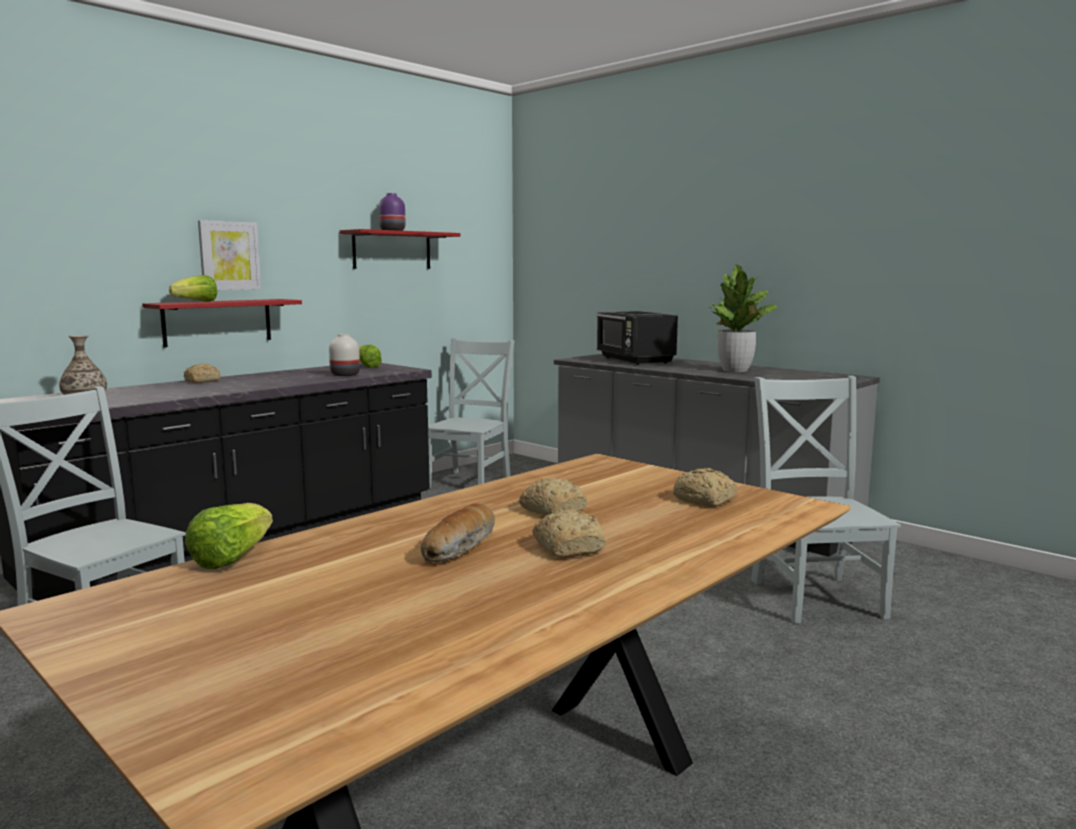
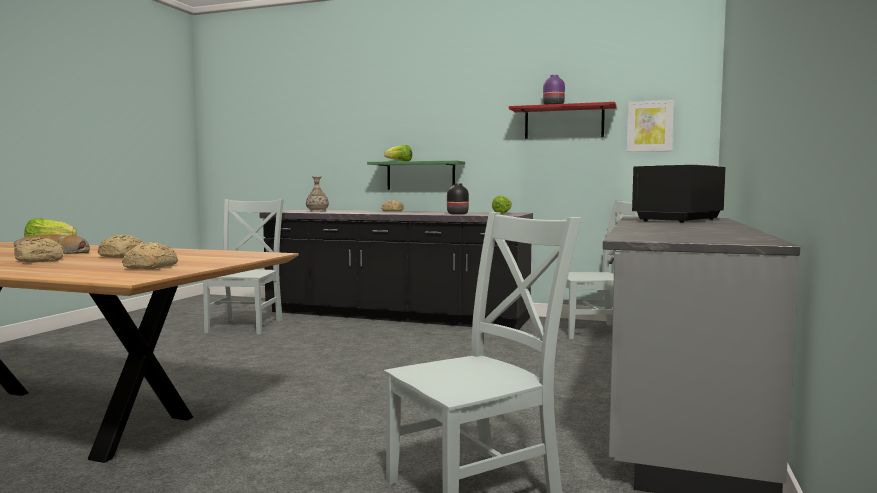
camera: 65 degrees right, 5 degrees down
red shelf [142,299,302,347] -> green shelf [367,161,465,190]
picture [198,220,261,290] -> picture moved to [627,100,674,152]
white vase [329,334,360,376] -> black vase [447,183,469,215]
potted plant [709,265,778,372] -> none

